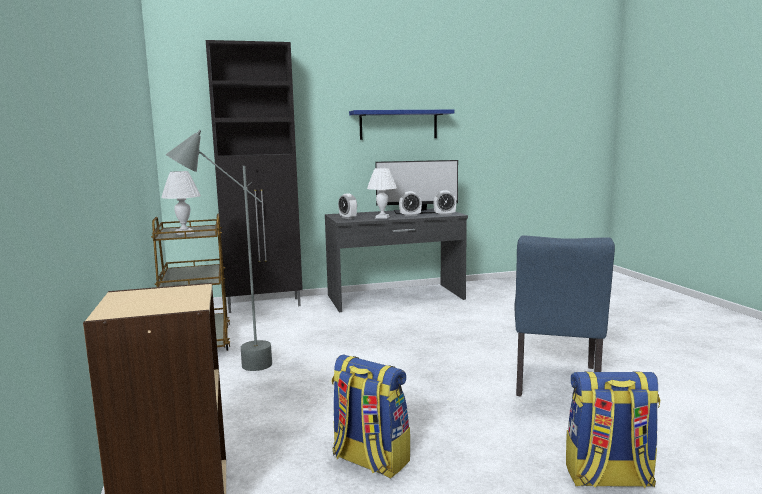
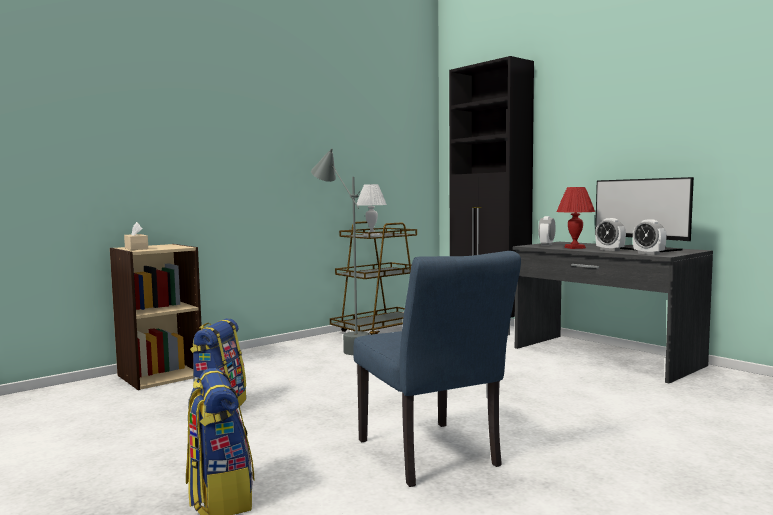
camera: 65 degrees right, 5 degrees down
blue shelf [349,110,454,140] -> none
white table lamp [367,168,397,219] -> red table lamp [557,187,595,249]
blue chair [515,235,615,397] -> blue chair turned 105 degrees counterclockwise [354,251,521,487]
none -> beige tissue box [124,222,148,250]

